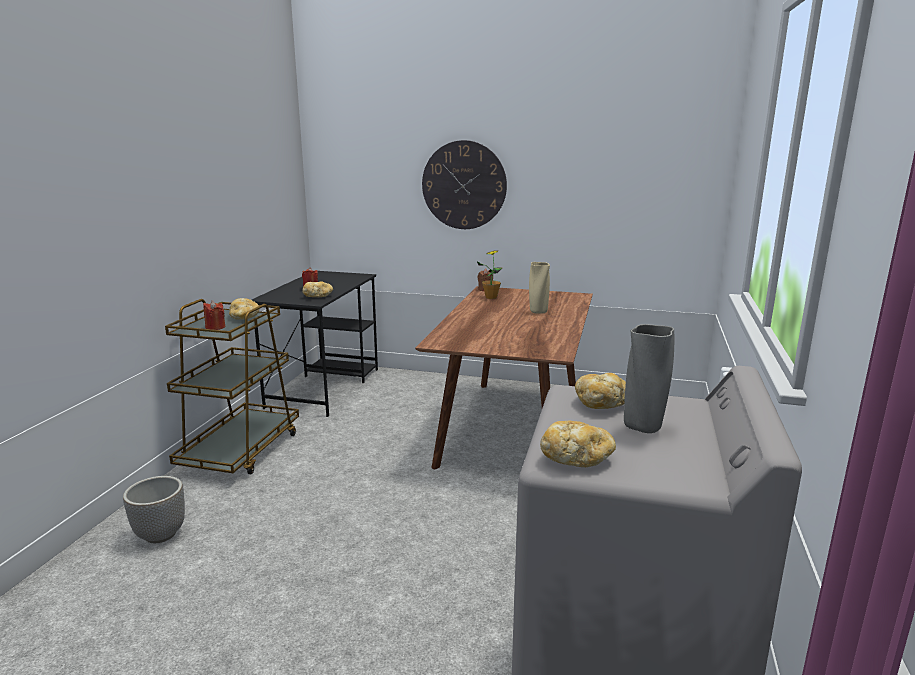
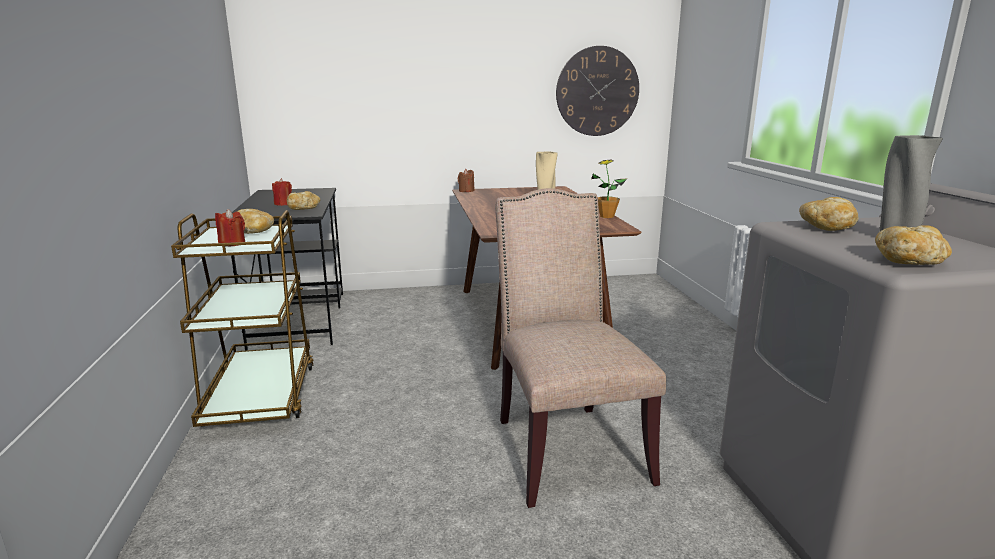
camera: 25 degrees left, 0 degrees up
planter [123,476,185,543] -> none
wall clock [422,140,507,229] -> wall clock moved to [556,46,639,136]
potted plant [477,250,502,299] -> potted plant moved to [591,160,627,218]
none -> beige chair [495,188,666,508]

